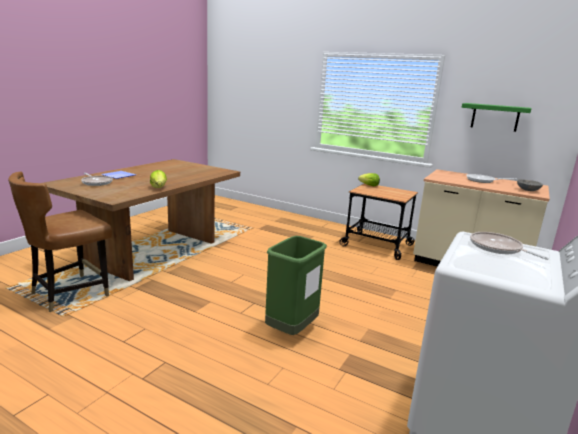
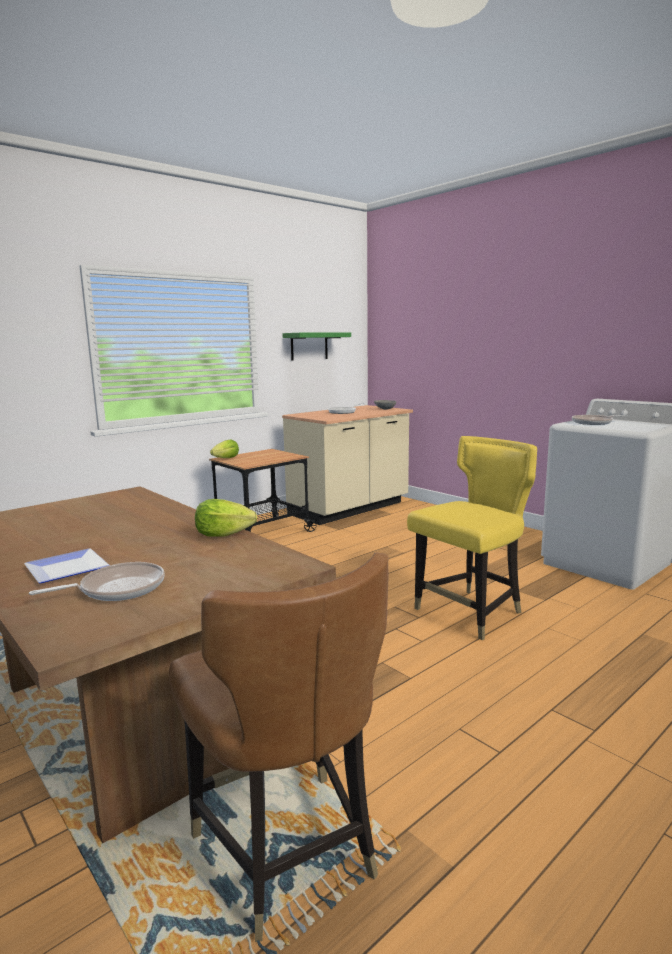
camera: 70 degrees left, 5 degrees down
green trash can [265,236,327,335] -> yellow chair [407,436,537,640]

